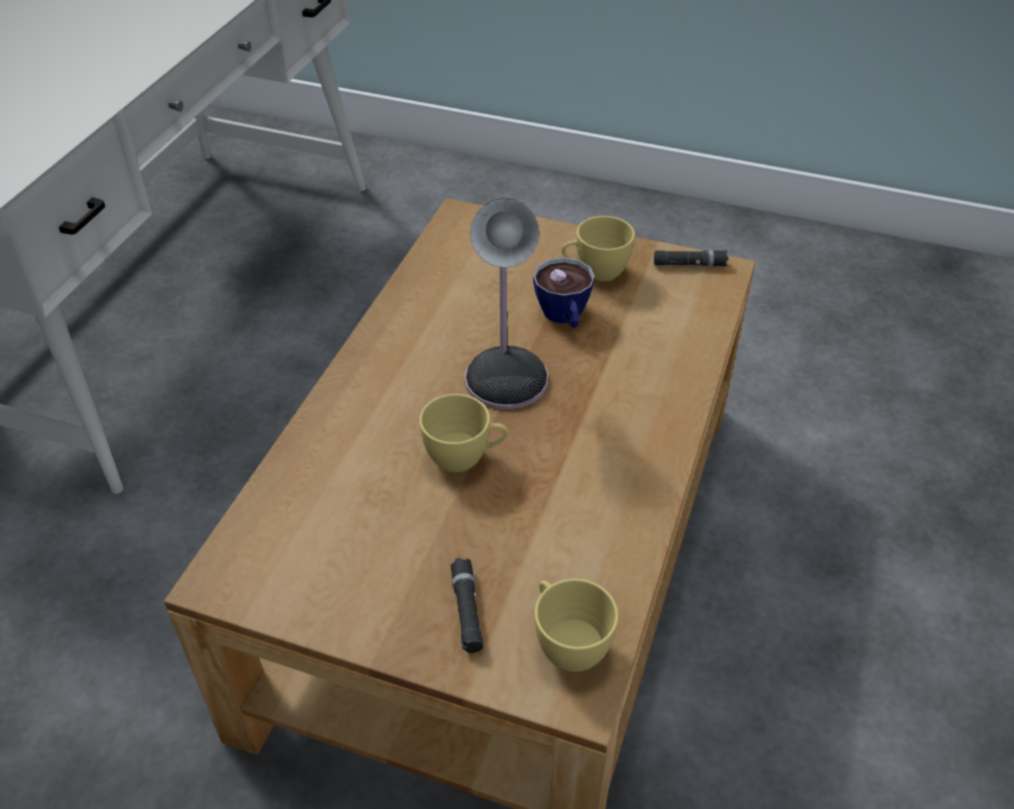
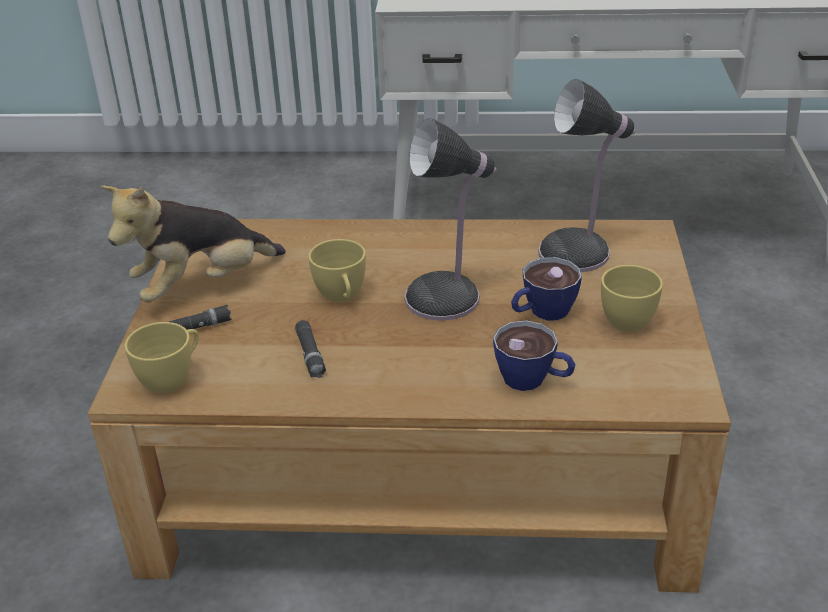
camera: 75 degrees right, 10 degrees down
black flashlight [654,250,729,267] -> black flashlight moved to [295,320,326,378]
none -> plush toy [101,186,286,302]
none -> cup [493,320,576,391]
none -> table lamp [538,79,635,272]

